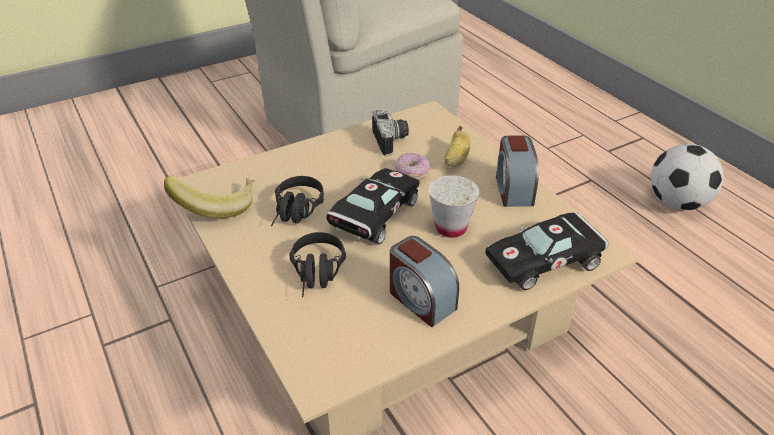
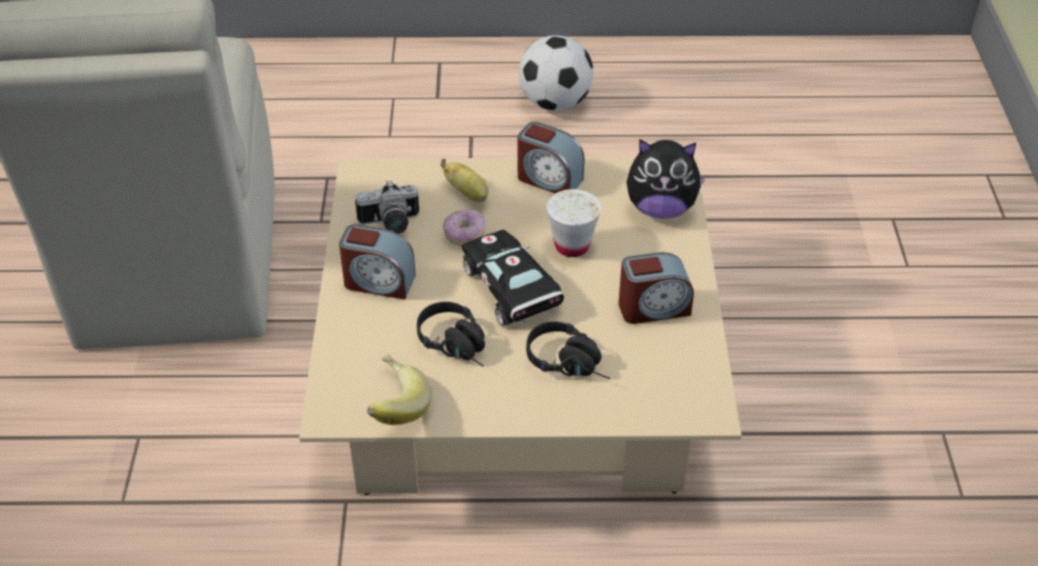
camera: 60 degrees left, 5 degrees up
camera [372,109,409,156] -> camera turned 150 degrees clockwise [355,180,419,234]
black toy car [486,212,608,290] -> plush toy [626,139,706,218]
none -> alarm clock [339,224,416,300]

